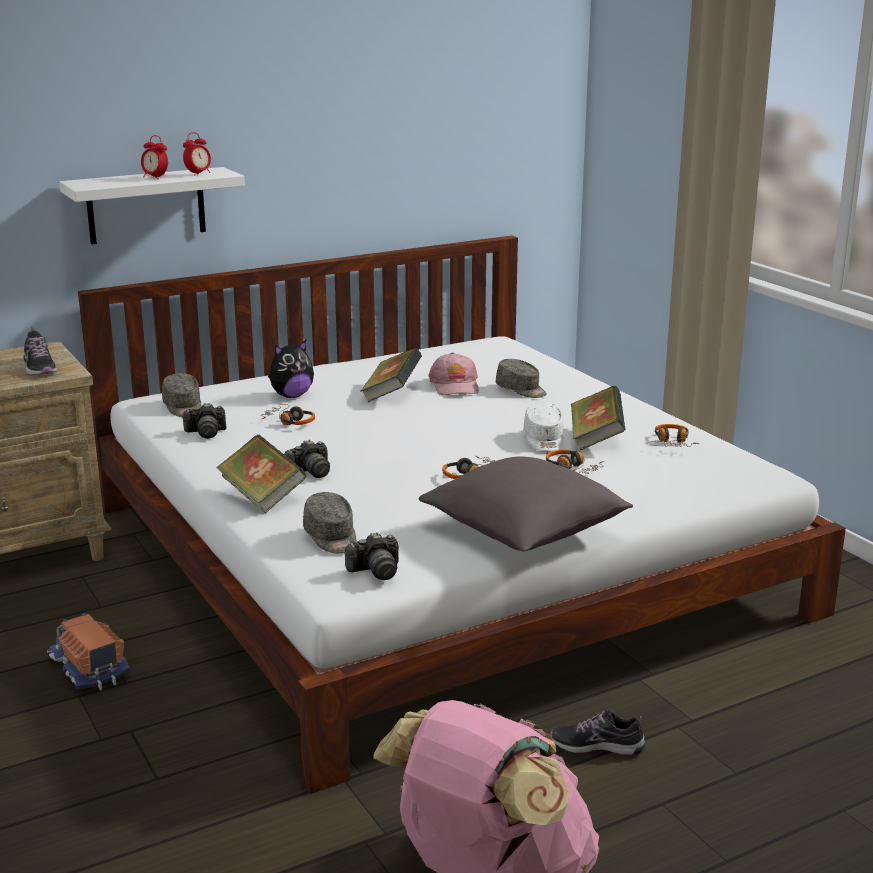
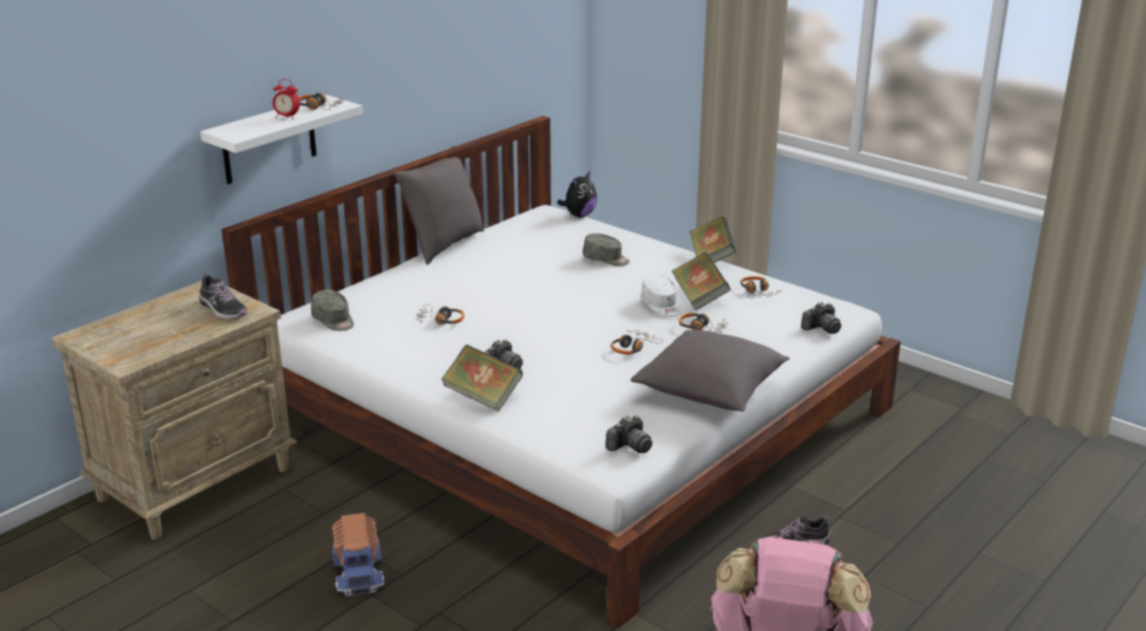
camera: 20 degrees left, 5 degrees up
toy truck [47,613,130,690] -> toy truck turned 135 degrees counterclockwise [332,513,384,596]
camera [181,403,226,439] -> camera moved to [801,302,841,334]
alarm clock [183,132,211,176] -> headphones [298,93,345,110]
plush toy [268,340,314,398] -> plush toy moved to [557,171,597,217]
grey cap [303,492,356,553] -> none
book [361,348,422,402] -> book moved to [690,216,736,263]
pink cap [429,352,479,395] -> none
none -> grey pillow [394,146,484,265]

